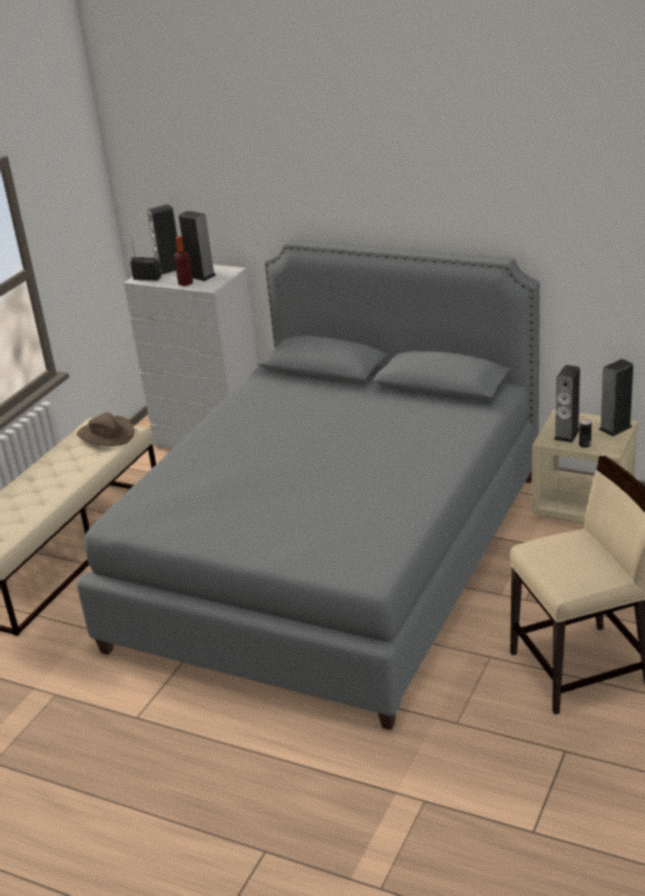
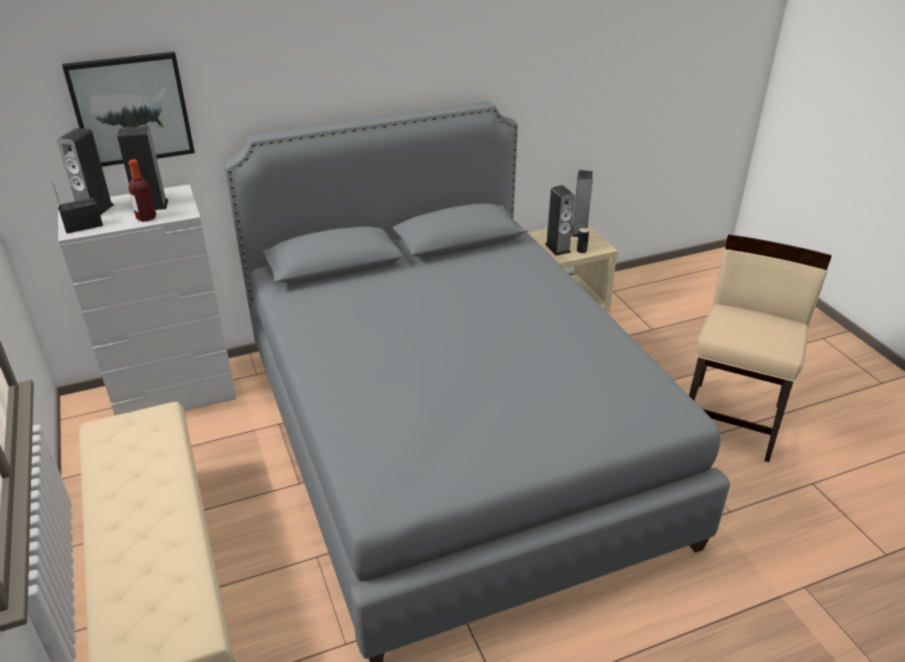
camera: 50 degrees left, 5 degrees up
brown hat [77,412,134,446] -> none
none -> picture [62,52,195,167]

